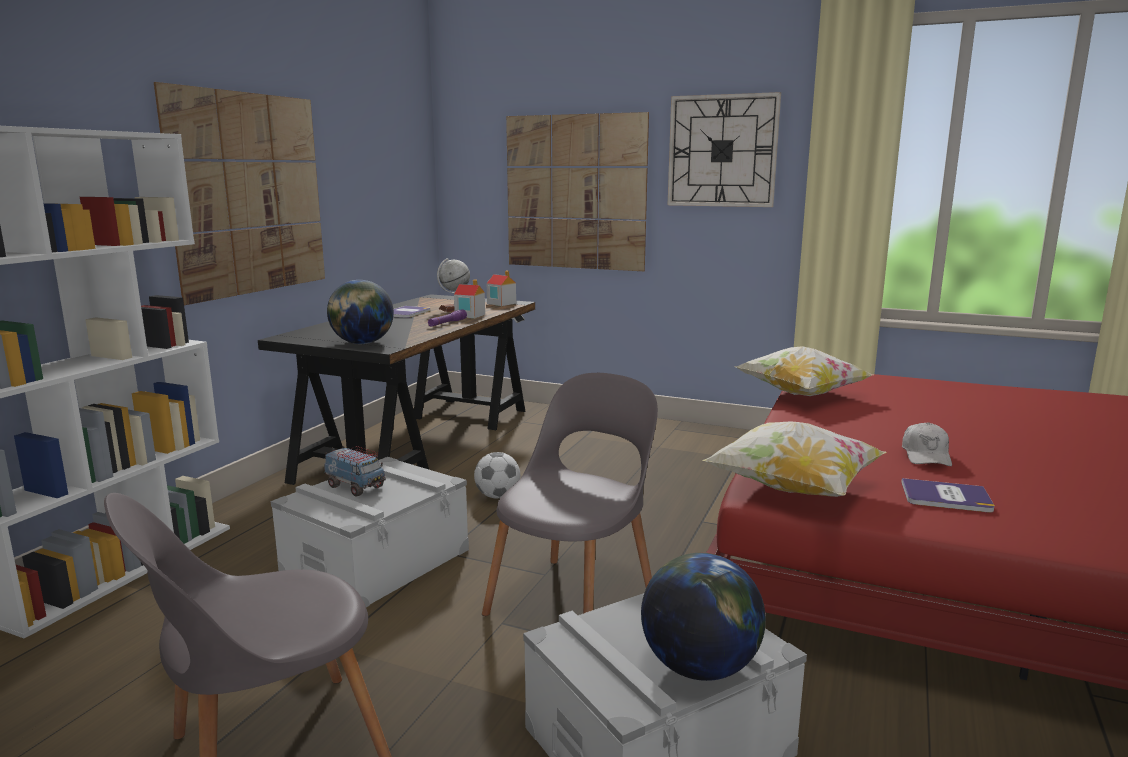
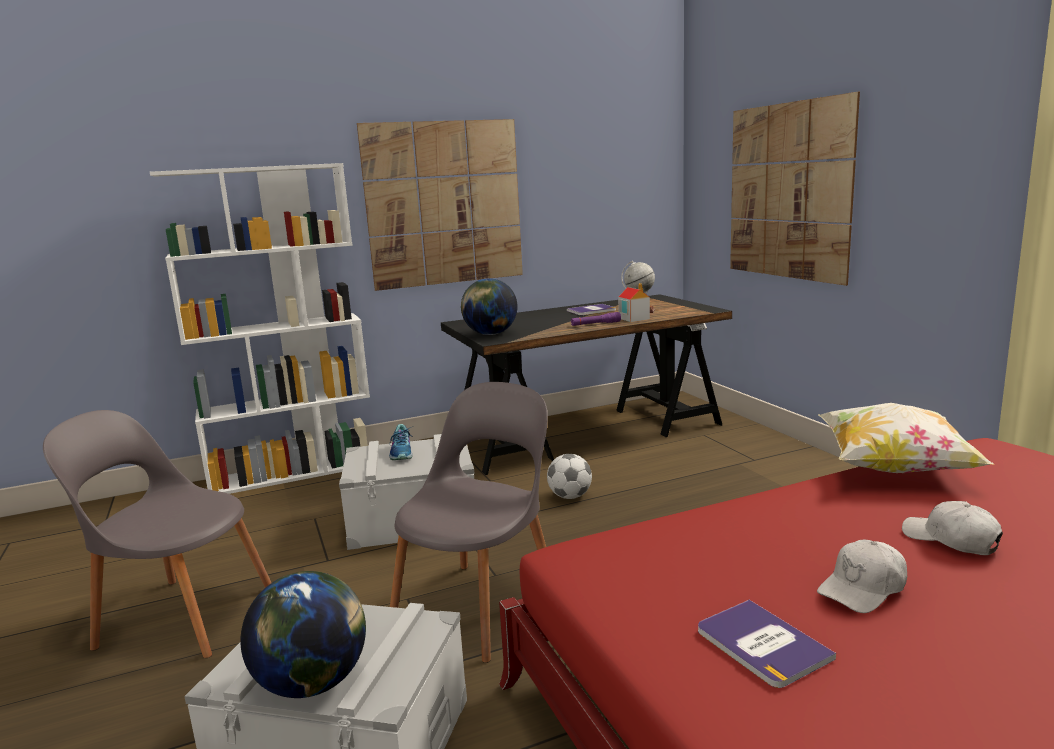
camera: 45 degrees right, 0 degrees up
toy truck [324,446,386,497] -> shoe [389,424,413,460]
grey chair [482,373,658,616] -> grey chair turned 45 degrees counterclockwise [390,382,548,663]
toy house [487,271,516,306] -> none
wall clock [668,92,781,207] -> none
pillow [702,421,887,497] -> none
none -> white cap [902,501,1003,555]

